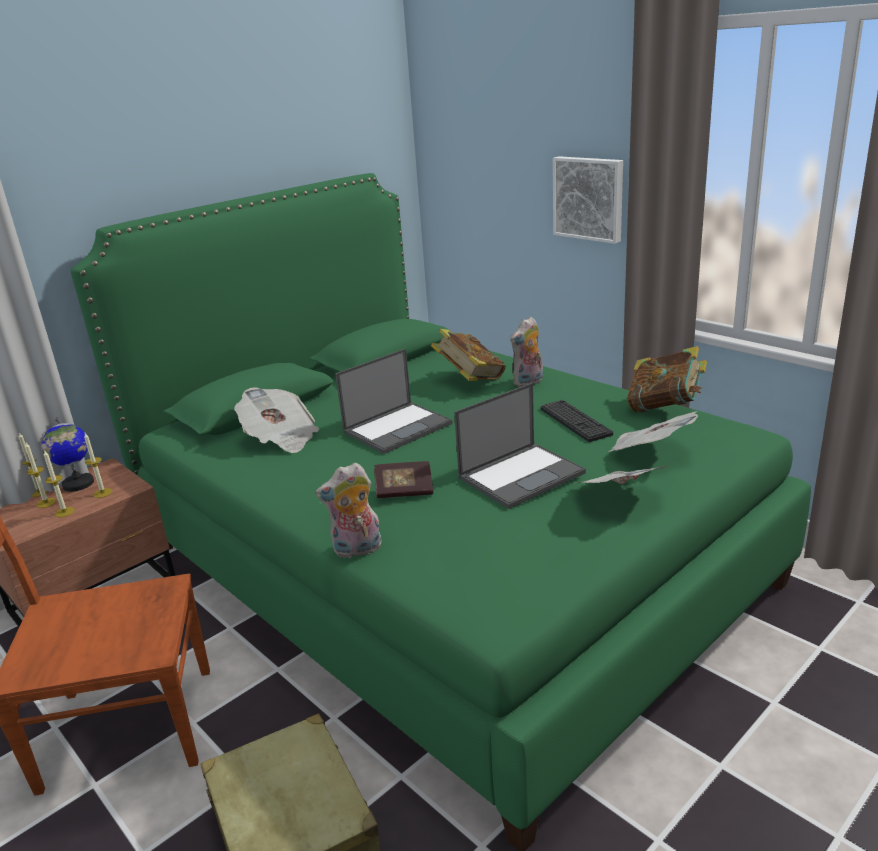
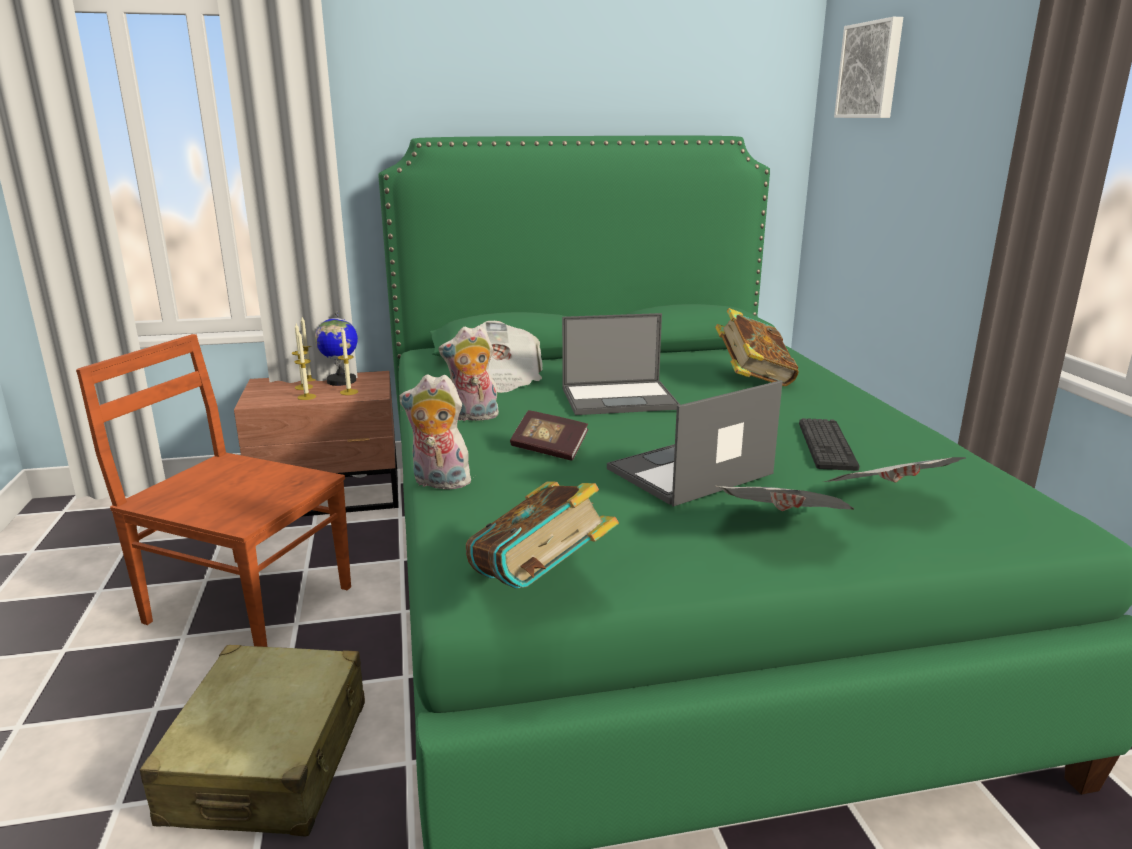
camera: 30 degrees right, 5 degrees down
laptop [454,383,586,509] -> laptop turned 150 degrees clockwise [607,380,783,507]
plush toy [510,317,543,387] -> plush toy moved to [439,325,499,421]
picture [553,156,623,244] -> picture moved to [834,17,903,118]
book [627,346,707,413] -> book moved to [466,482,619,589]

